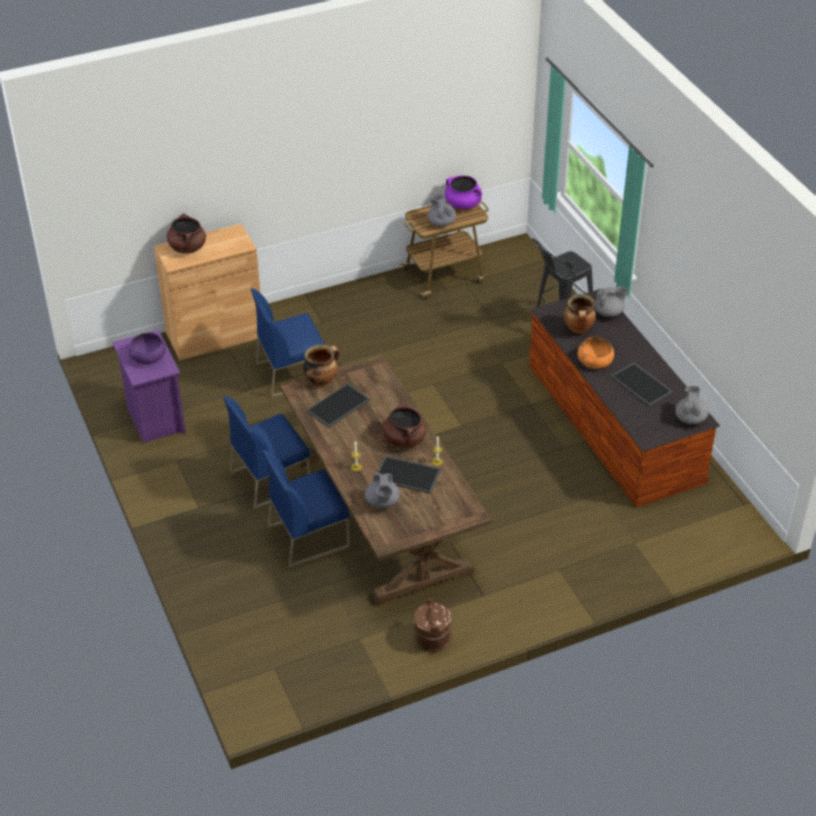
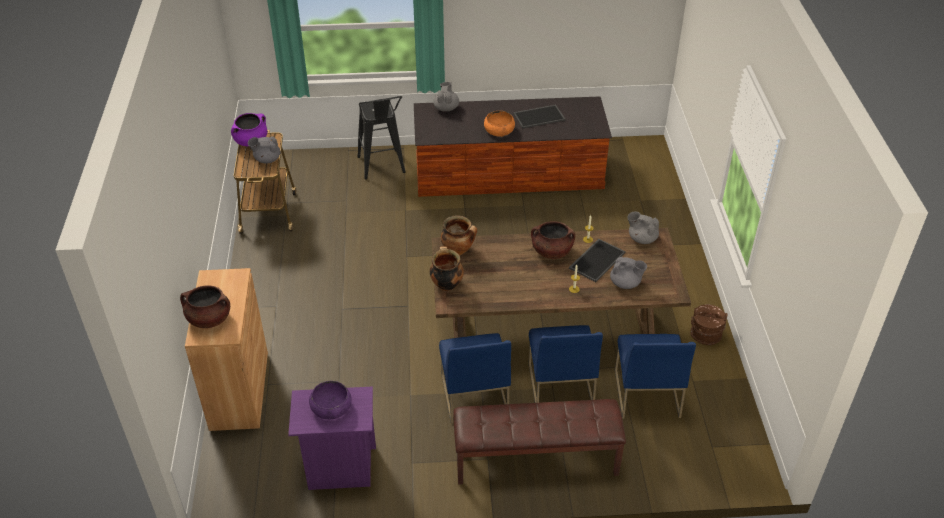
camera: 70 degrees left, 0 degrees up
blue chair [251,288,325,398] -> blue chair moved to [615,334,696,419]
tray [306,383,370,428] -> none
cooking pot [564,294,596,334] -> cooking pot moved to [441,215,477,255]
grey teapot [675,386,709,424] -> grey teapot moved to [627,211,659,244]
none -> brown bench [453,399,626,484]

